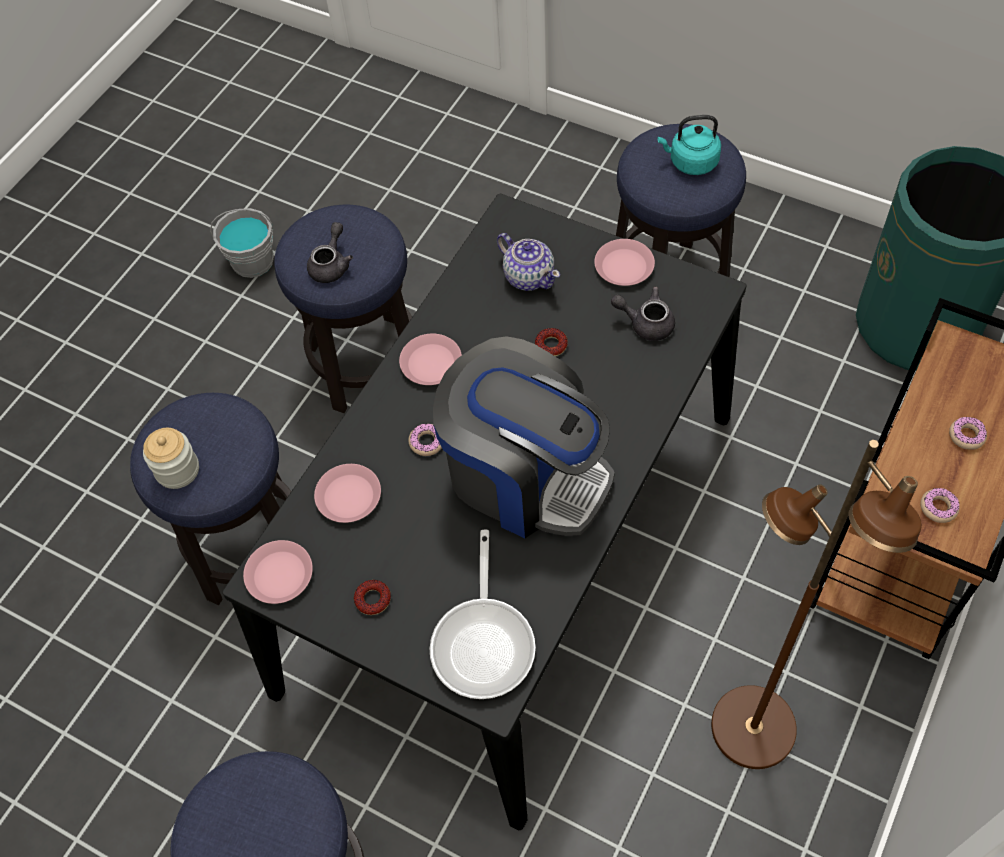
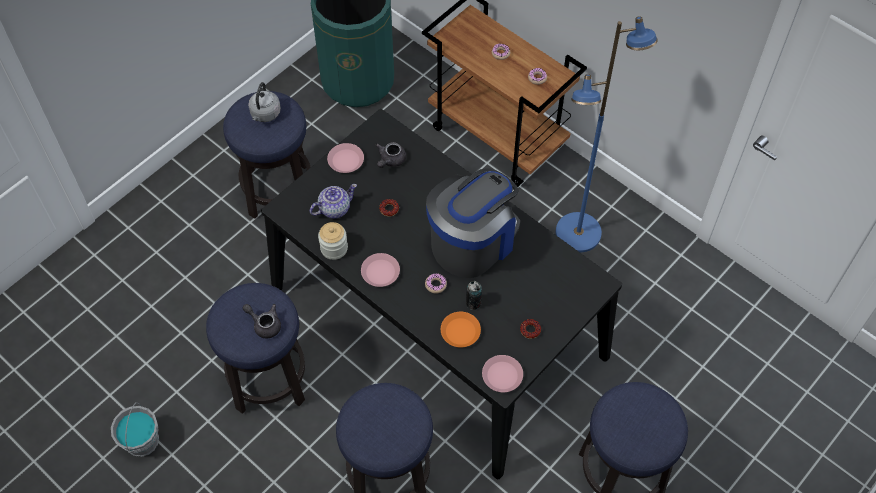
camera: 80 degrees left, 0 degrees up
jar [143,428,199,489] -> jar moved to [318,222,348,260]
pink plate [314,464,381,523] -> orange plate [441,312,481,347]
frying pan [430,530,536,699] -> none
turquoise kettle [657,115,721,175] -> grey kettle [248,82,281,122]
brown floor lamp [711,440,922,769] -> blue floor lamp [556,16,658,252]
none -> can [466,281,482,310]

